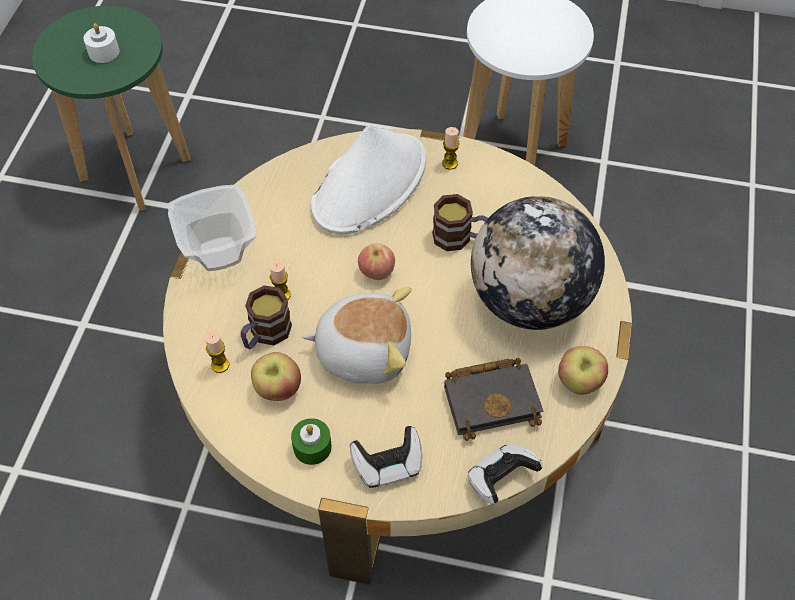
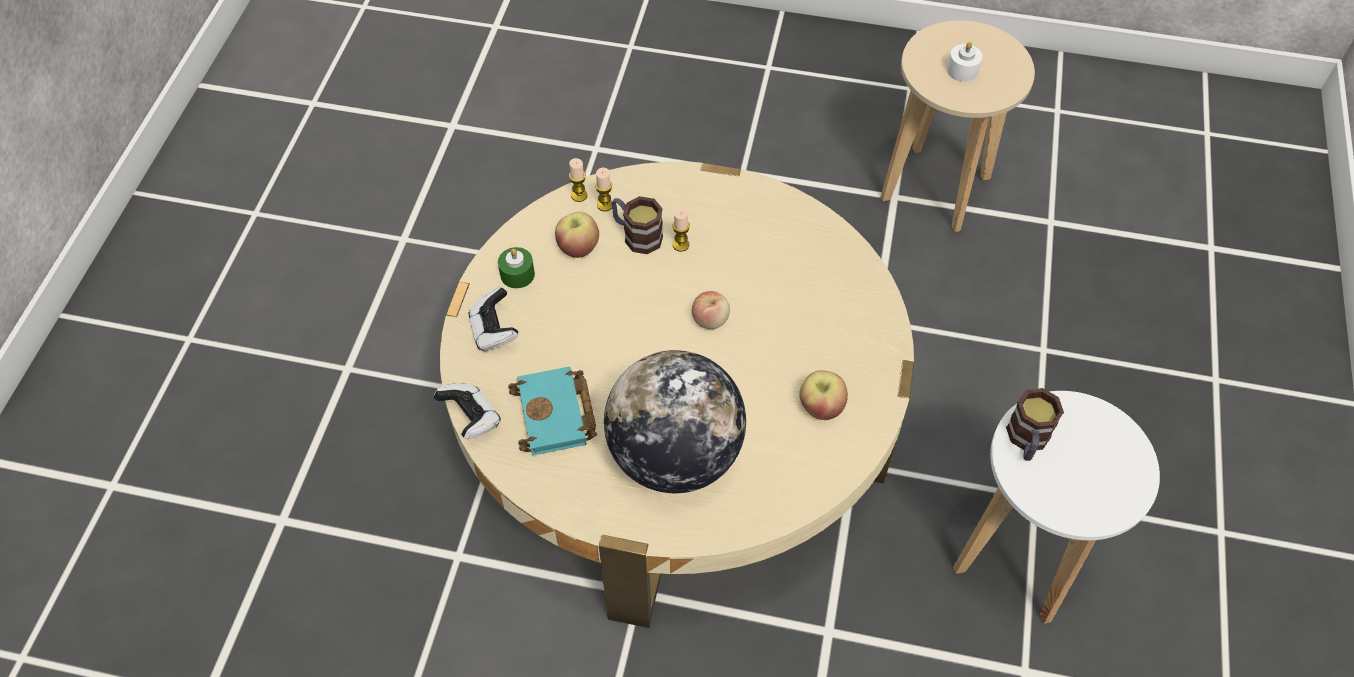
camera: 90 degrees right, 0 degrees up
green stool [32,6,191,211] -> beige stool [880,20,1035,232]
bowl [168,184,256,271] -> none
plush toy [302,287,412,384] -> none
white hat [311,124,426,234] -> none
mug [432,194,488,251] -> mug moved to [1006,388,1064,461]
candle [442,127,460,170] -> candle moved to [569,158,587,202]
black book [444,358,543,441] -> turquoise book [508,367,597,455]
apple [558,346,608,394] -> apple moved to [799,370,848,420]

